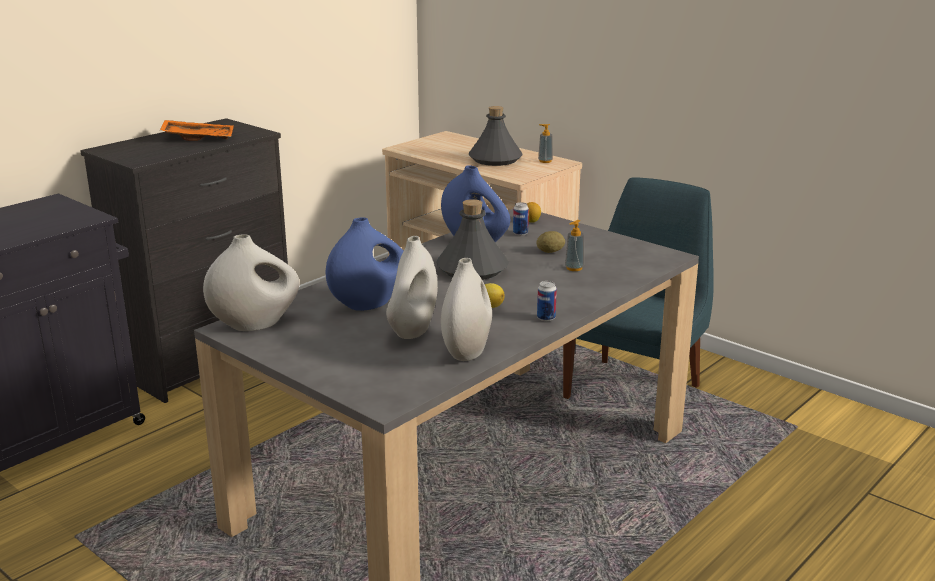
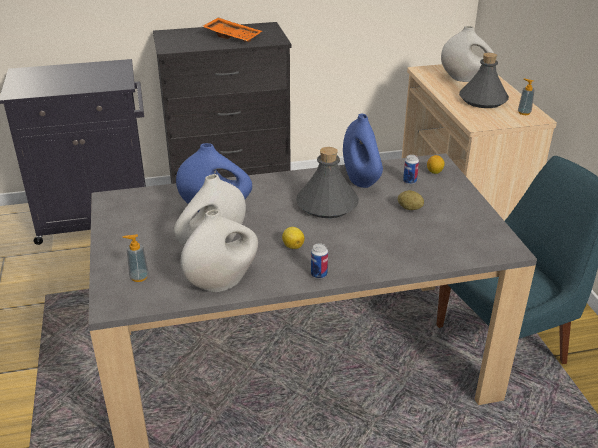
camera: 35 degrees right, 10 degrees up
white vase [203,234,299,331] -> white vase moved to [441,26,494,82]
soap dispenser [565,220,584,271] -> soap dispenser moved to [123,234,149,282]

